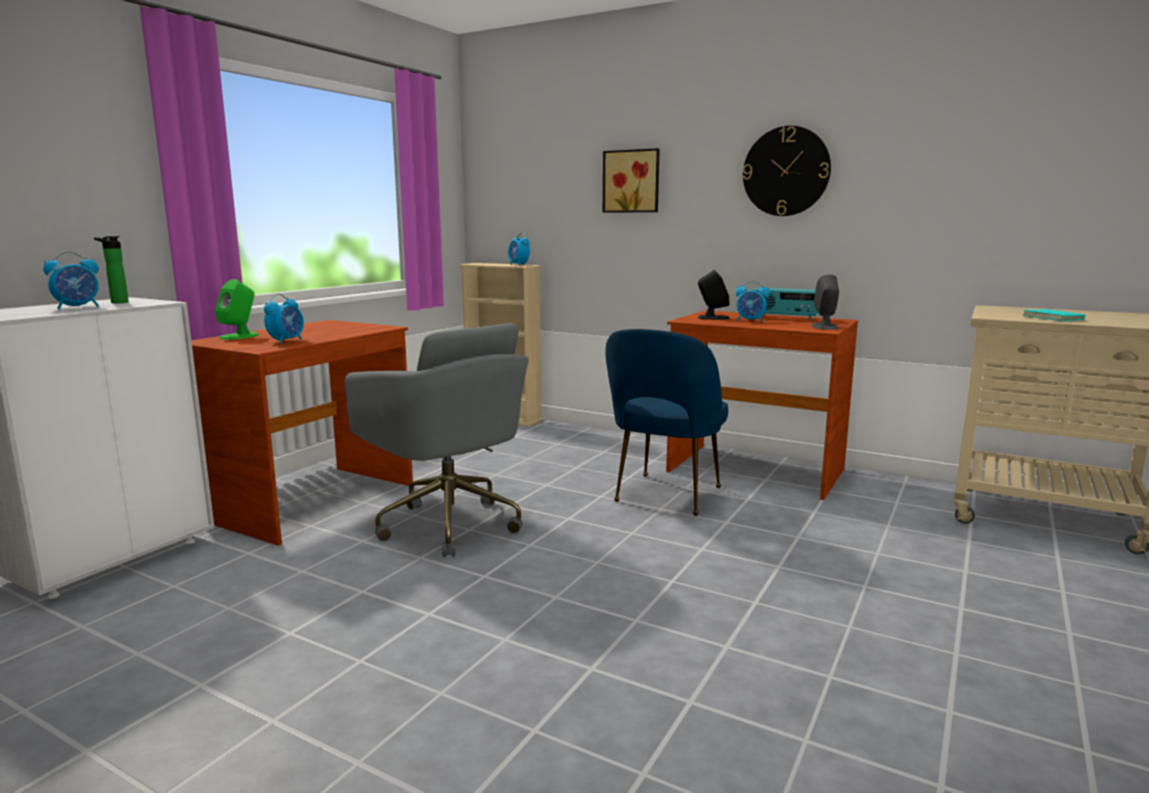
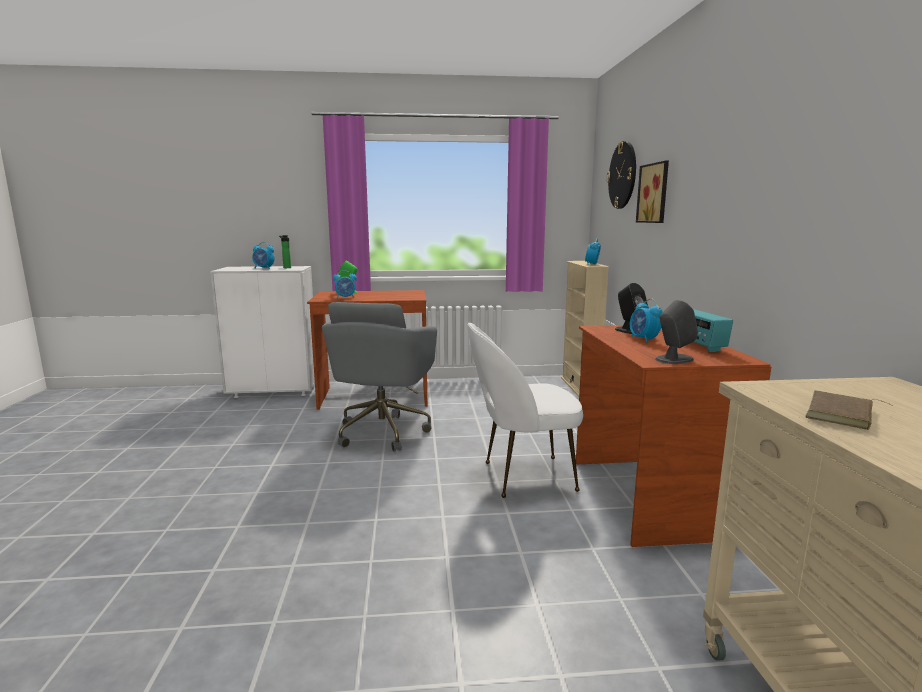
camera: 55 degrees right, 0 degrees up
blue chair [605,329,728,516] -> white chair [467,323,583,498]
wall clock [743,126,831,216] -> wall clock moved to [606,141,636,209]
turquoise book [1023,309,1086,321] -> brown book [805,390,893,430]

